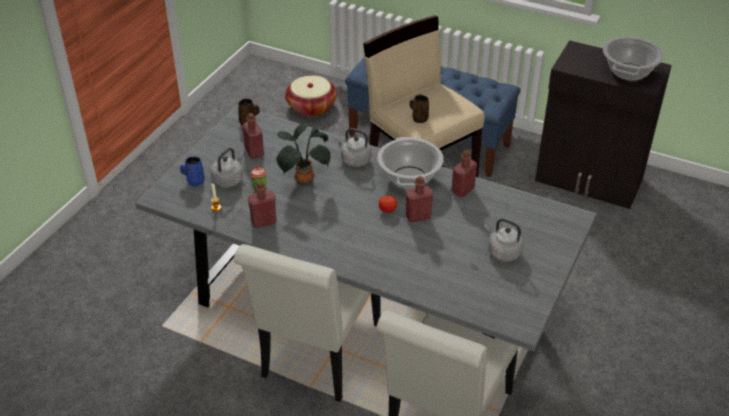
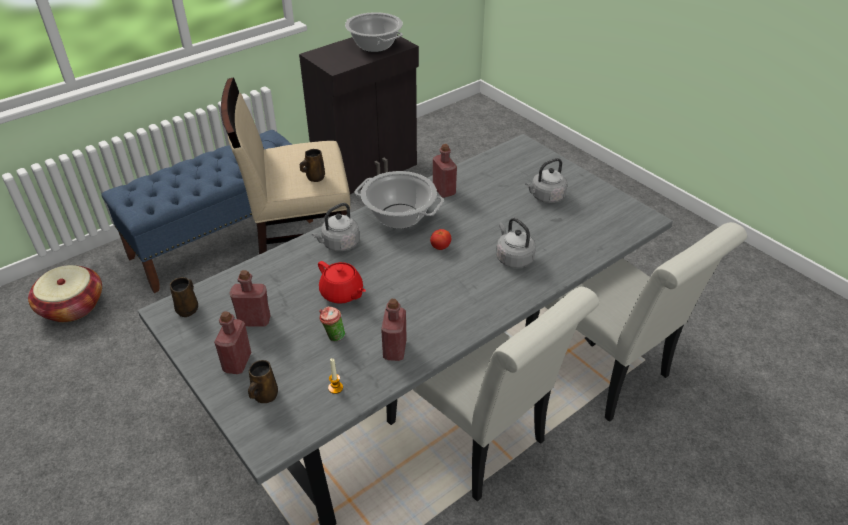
camera: 65 degrees left, 0 degrees up
blue mug [180,156,205,187] -> brown mug [248,360,278,403]
grey kettle [210,148,244,188] -> grey kettle moved to [496,218,536,268]
potted plant [276,123,331,187] -> red teapot [318,261,366,304]
red bottle [406,176,433,223] -> red bottle moved to [214,311,251,374]

